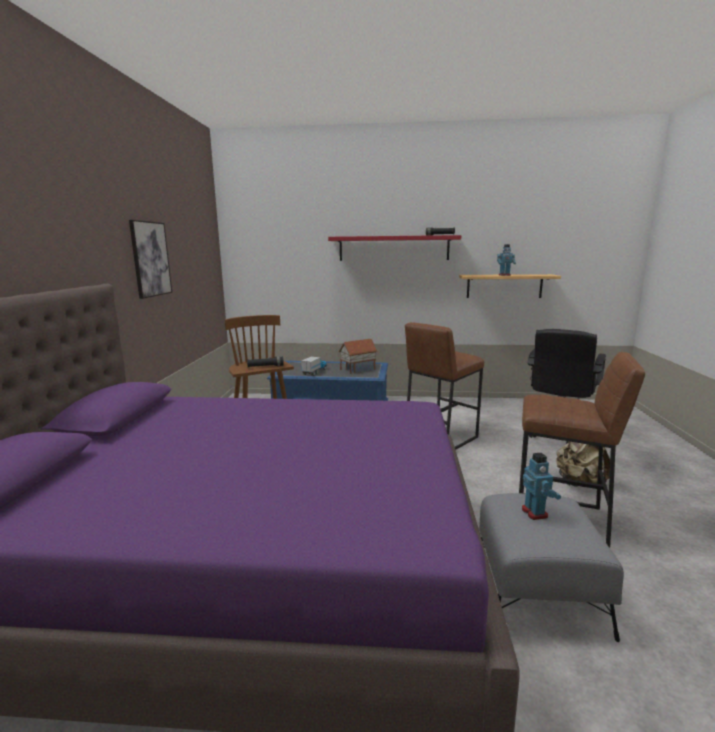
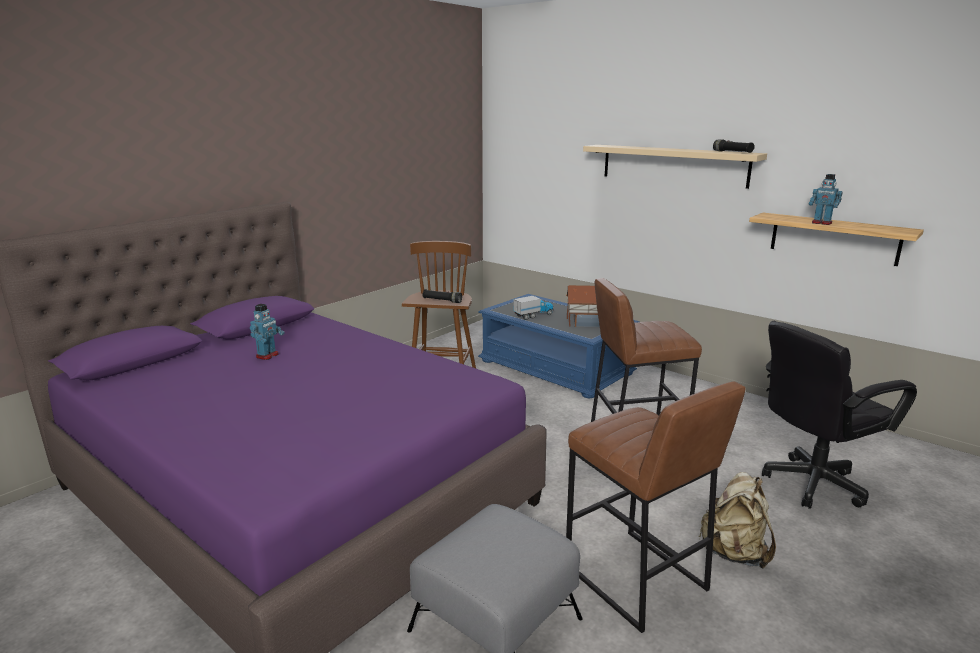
camera: 35 degrees right, 5 degrees up
picture [129,220,172,299] -> none
red shelf [328,235,461,261] -> beige shelf [583,145,767,189]
toy robot [522,453,561,520] -> toy robot moved to [250,304,285,360]

